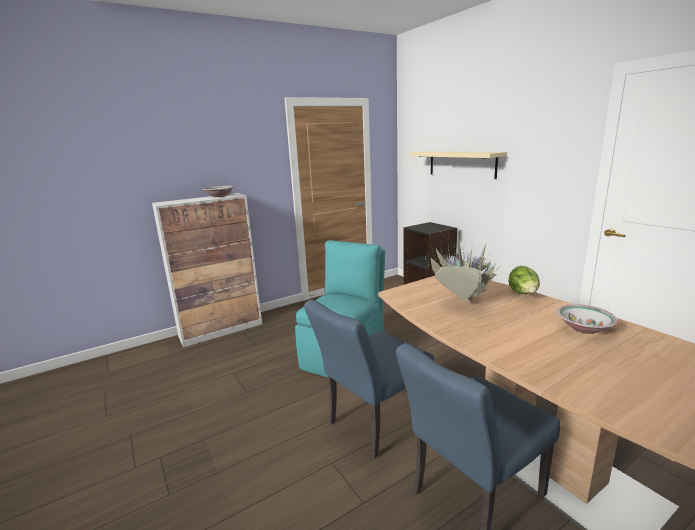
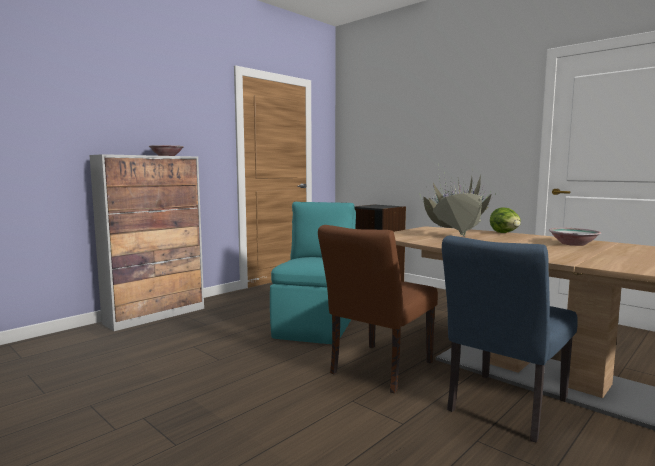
camera: 15 degrees left, 10 degrees down
blue chair [304,300,434,459] -> brown chair [318,225,438,393]
beige shelf [410,151,507,179] -> none

